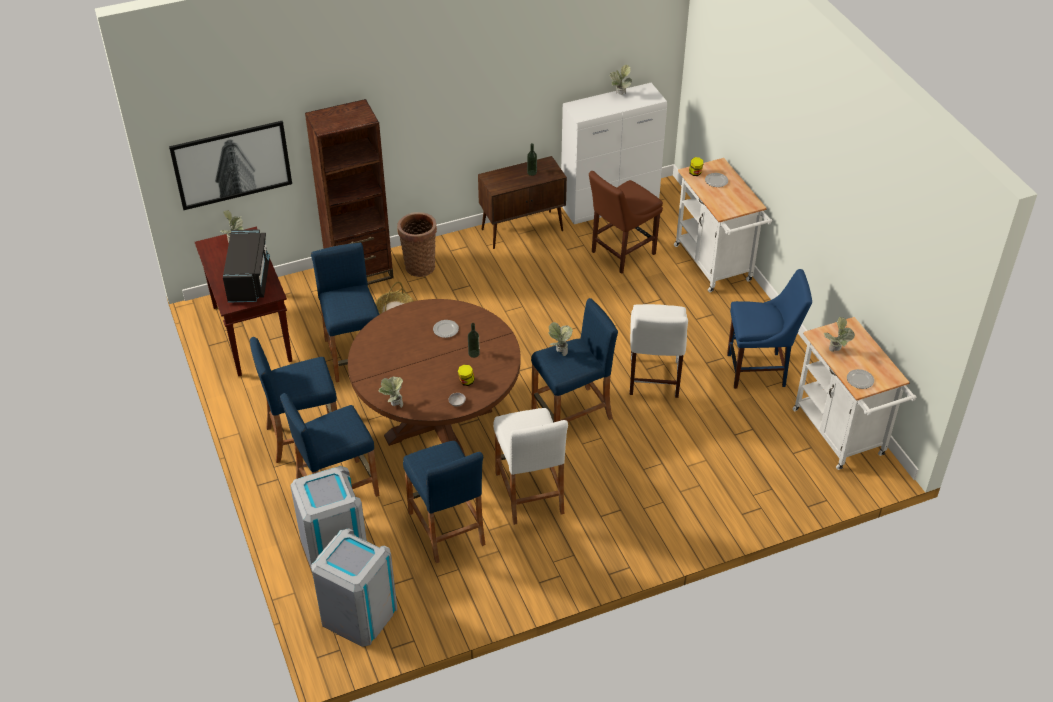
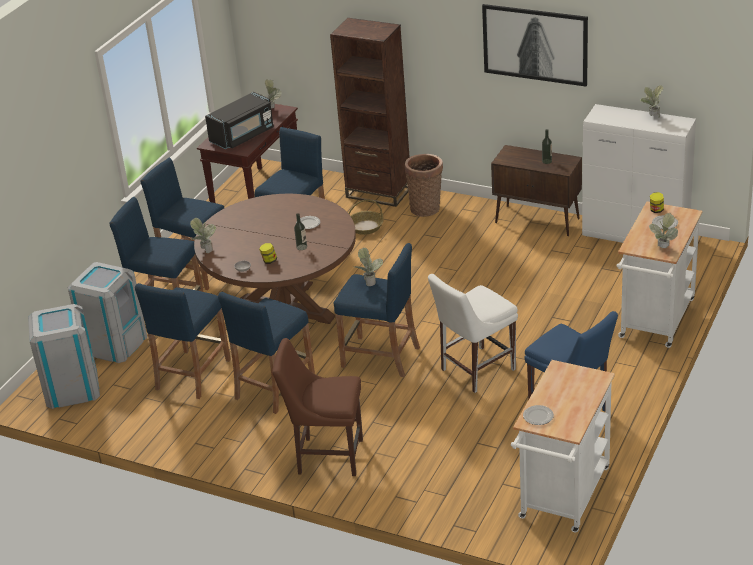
camera: 50 degrees right, 10 degrees down
picture [169,121,292,210] -> picture moved to [482,4,588,87]
white stool [493,408,568,525] -> blue stool [218,292,315,414]
brown chair [589,171,663,274] -> brown chair moved to [272,338,363,476]
potted plant [824,317,855,352] -> potted plant moved to [649,213,678,248]

